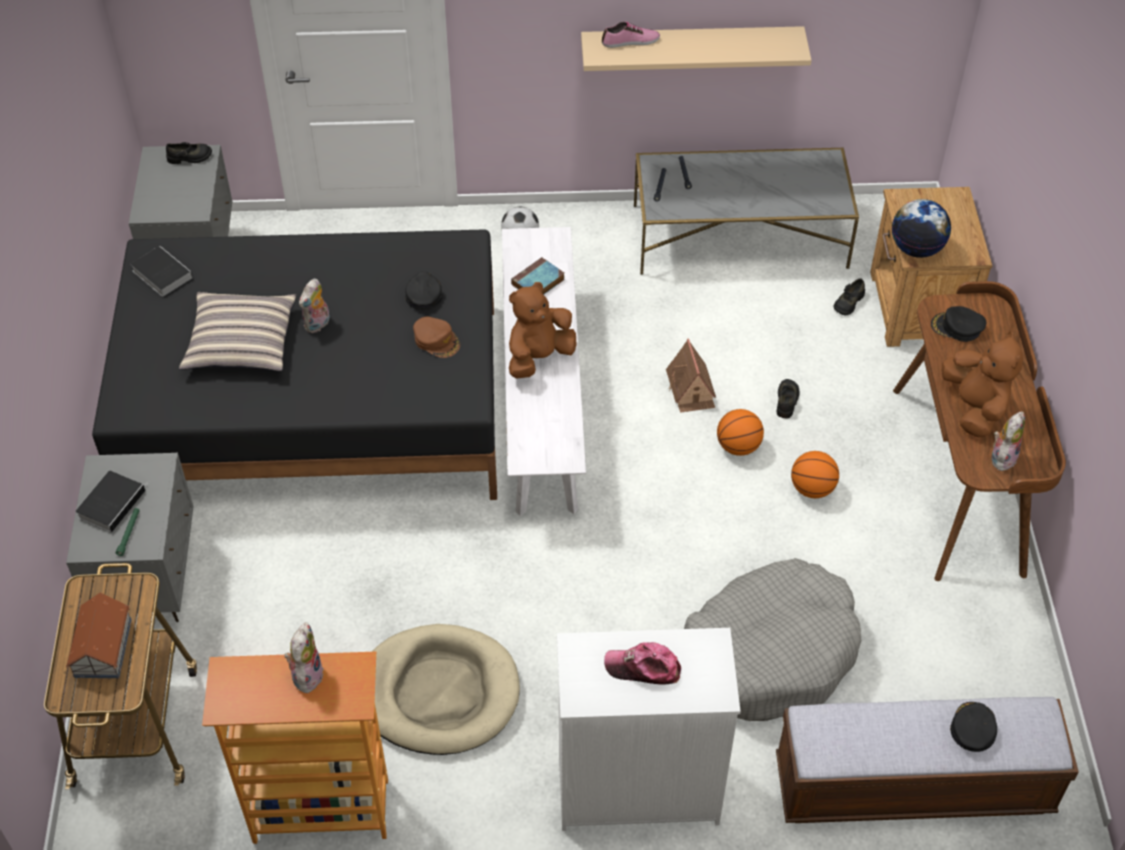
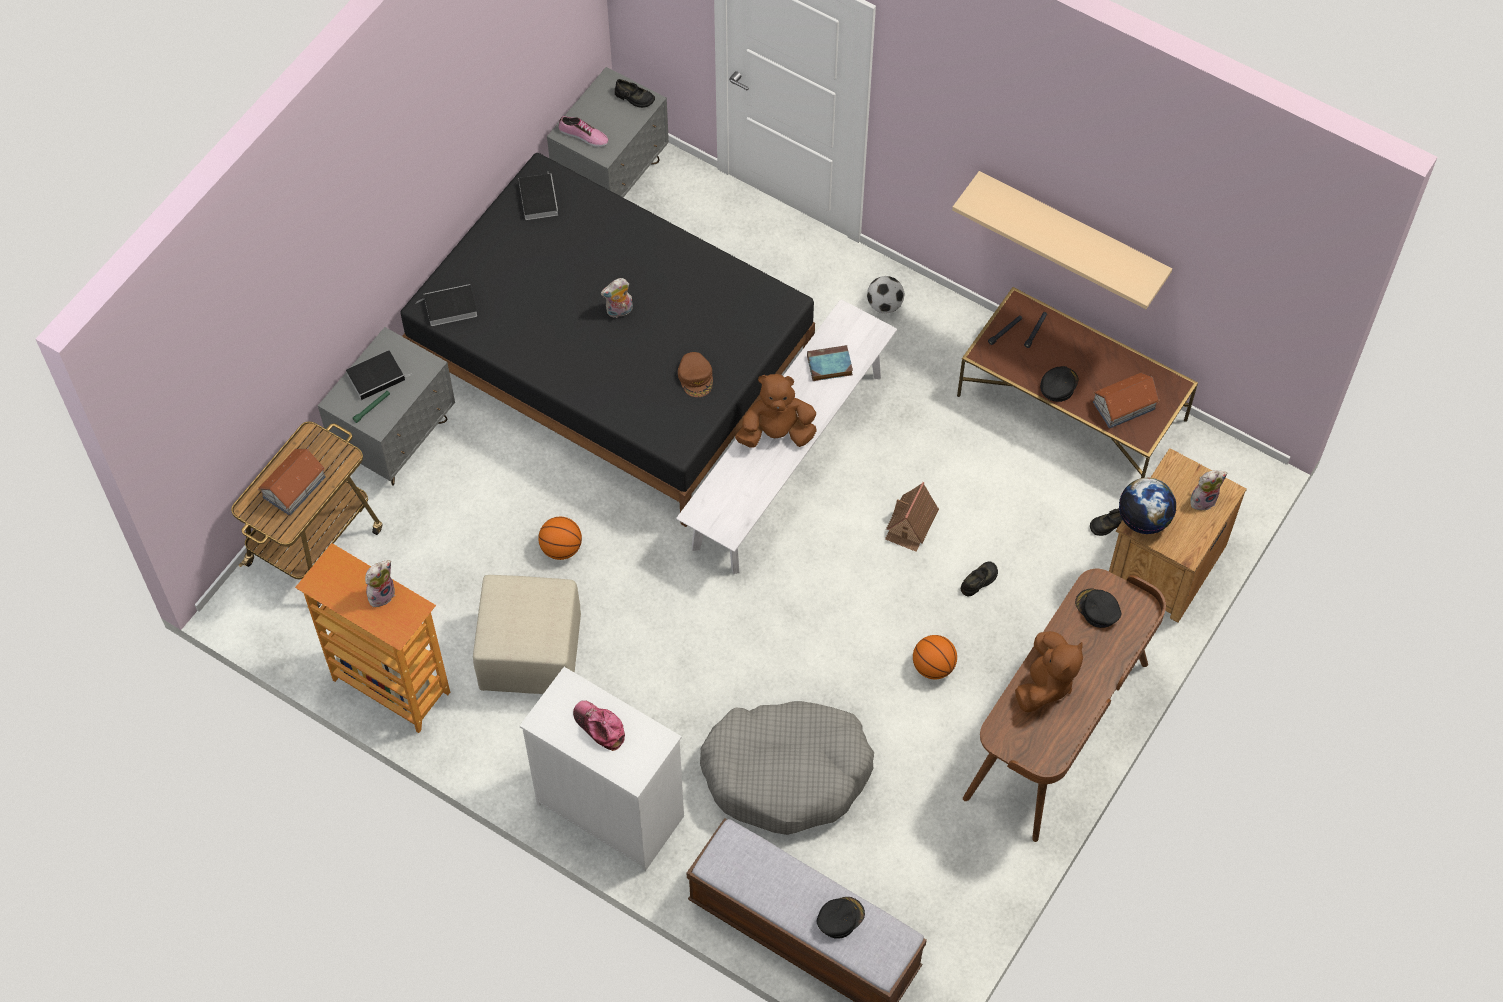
camera: 35 degrees right, 10 degrees up
pillow [179,292,297,371] -> none
beige dog bed [372,624,520,755] -> beige ottoman [473,575,581,694]
black cap [405,271,443,310] -> black cap moved to [1040,366,1078,402]
shoe [602,22,660,48] -> shoe moved to [559,116,609,147]
grey coffee table [634,148,859,275] -> brown coffee table [957,287,1198,478]
basketball [717,409,764,456] -> basketball moved to [538,517,582,560]
plush toy [992,411,1025,471] -> plush toy moved to [1190,470,1227,511]
none -> book [417,284,477,326]
none -> toy house [1093,373,1160,429]

